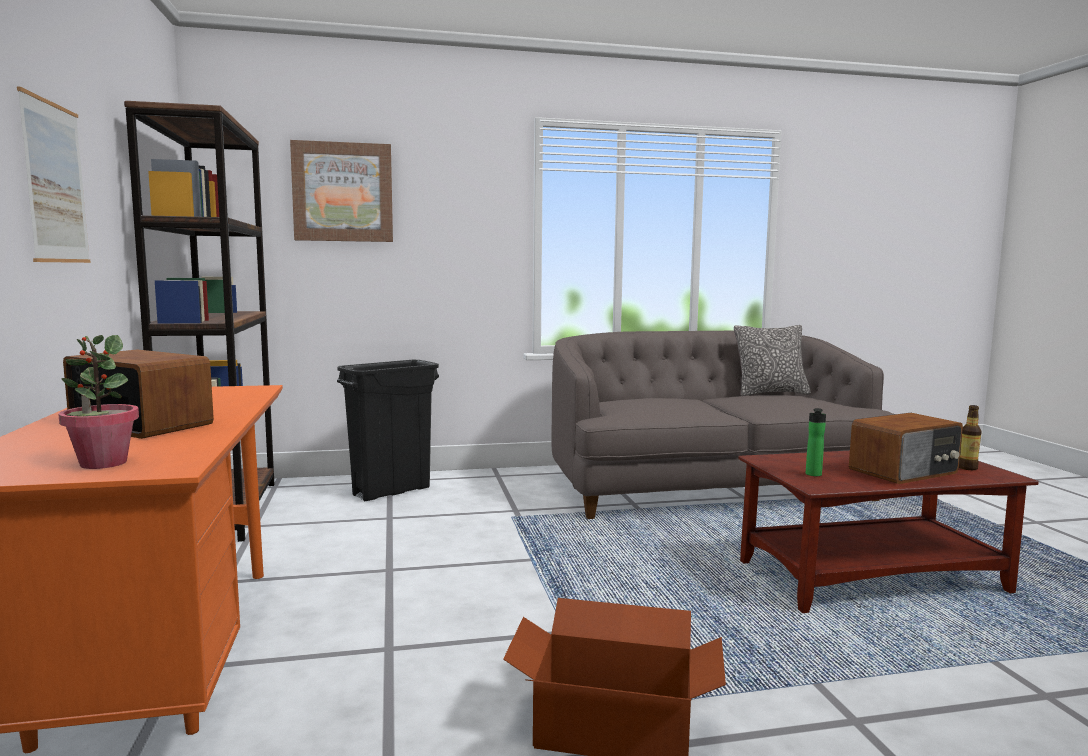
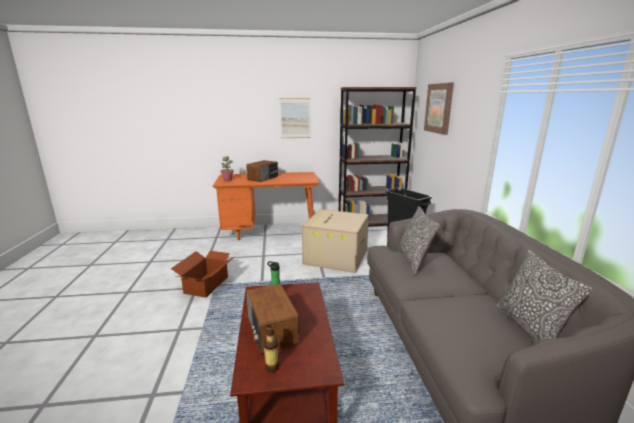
camera: 95 degrees right, 10 degrees up
none -> cardboard box [302,209,369,273]
none -> pillow [398,206,440,275]

